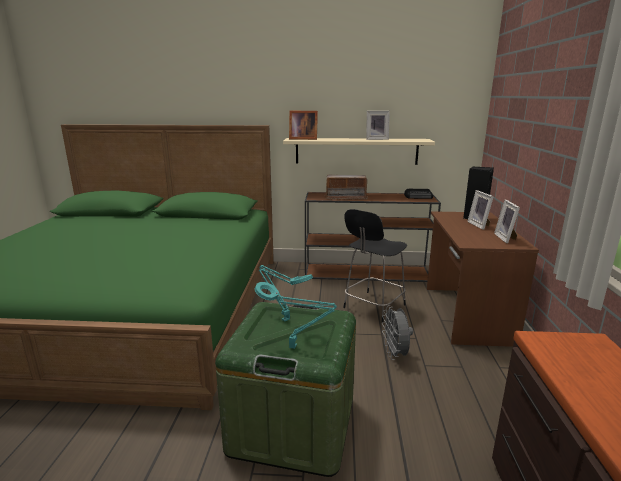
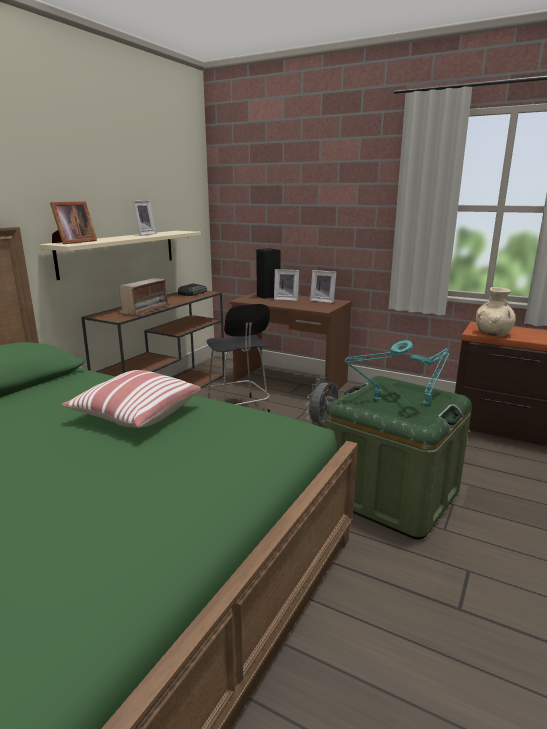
camera: 65 degrees left, 0 degrees up
grey fan [382,305,413,360] -> grey fan turned 105 degrees clockwise [306,377,338,425]
none -> pillow [61,370,201,428]
none -> beige vase [476,287,516,336]

